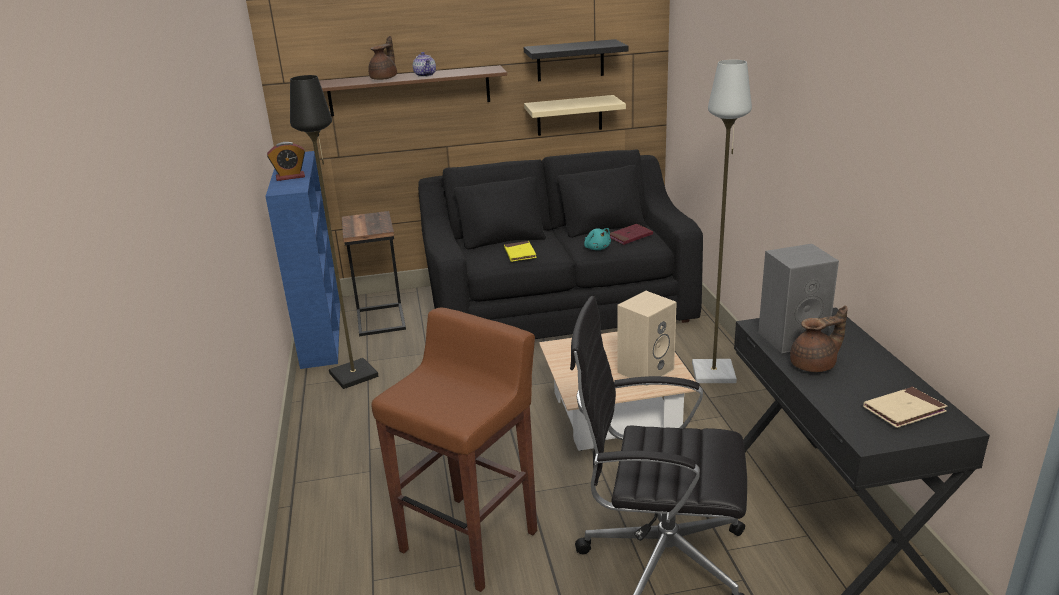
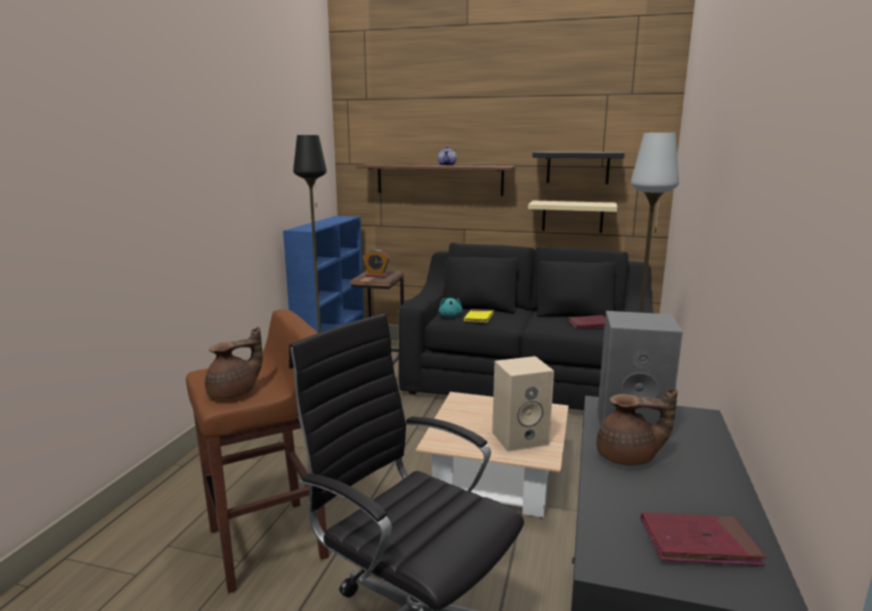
camera: 25 degrees right, 10 degrees down
alarm clock [267,142,305,181] -> alarm clock moved to [362,250,390,277]
brown teapot [368,36,397,80] -> brown teapot moved to [205,327,263,399]
turquoise plush toy [584,228,611,250] -> turquoise plush toy moved to [438,298,463,317]
beige book [863,387,947,428] -> red book [641,512,766,566]

